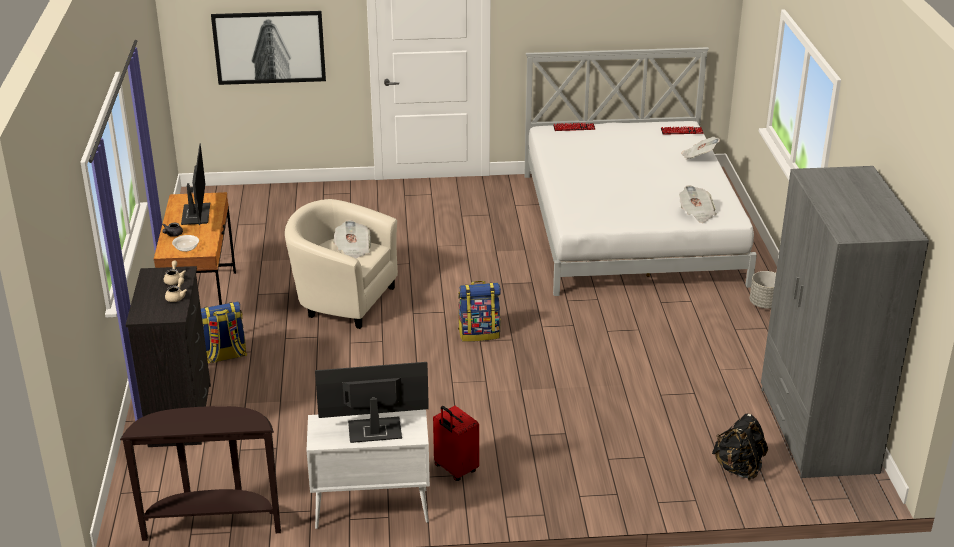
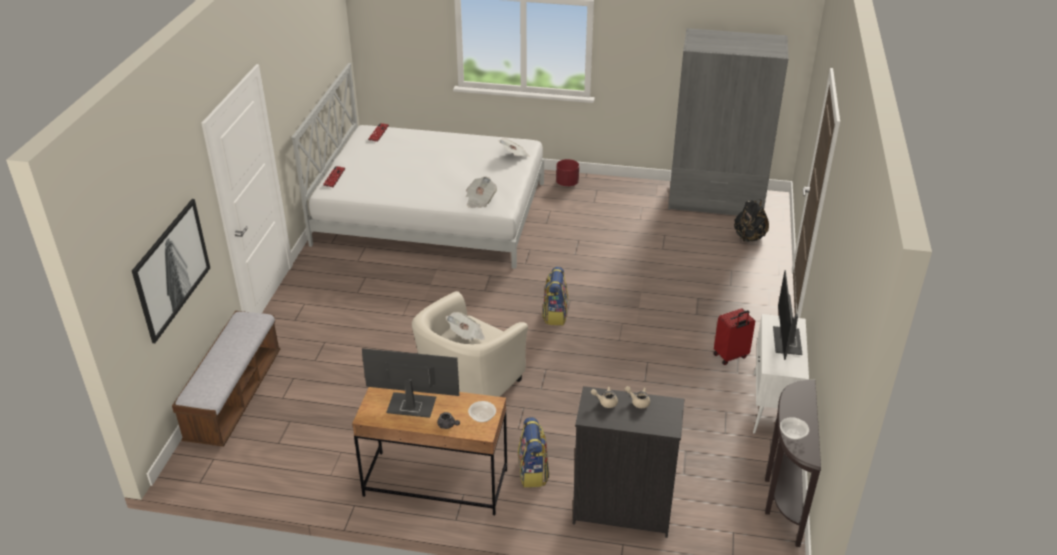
camera: 75 degrees left, 5 degrees up
newspaper [681,137,720,160] -> newspaper moved to [466,176,497,208]
grey planter [750,271,776,309] -> red planter [556,159,579,186]
none -> bench [172,311,280,447]
none -> bowl [780,417,809,440]

